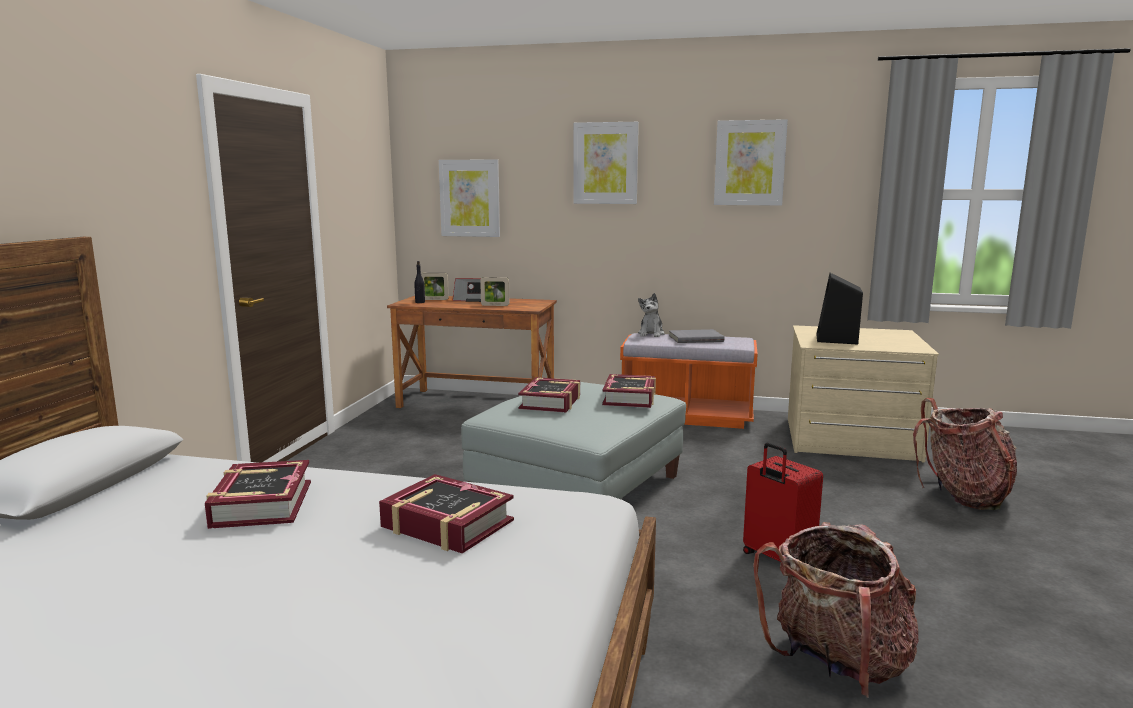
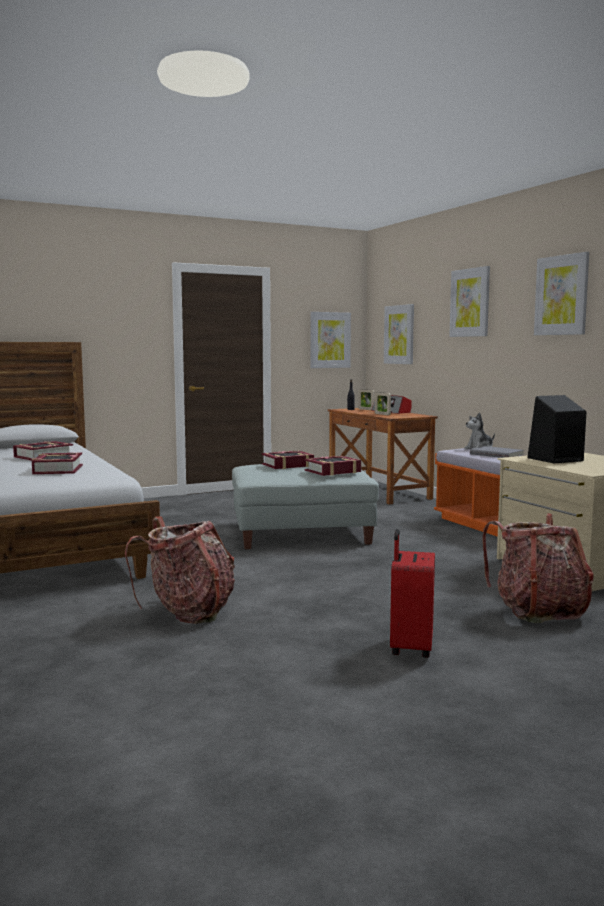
camera: 50 degrees right, 5 degrees down
red suitcase [743,442,823,562] -> red suitcase moved to [390,529,435,658]
none -> picture [310,312,351,368]

